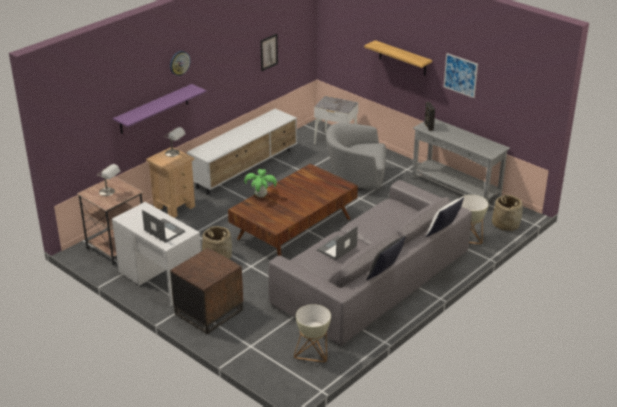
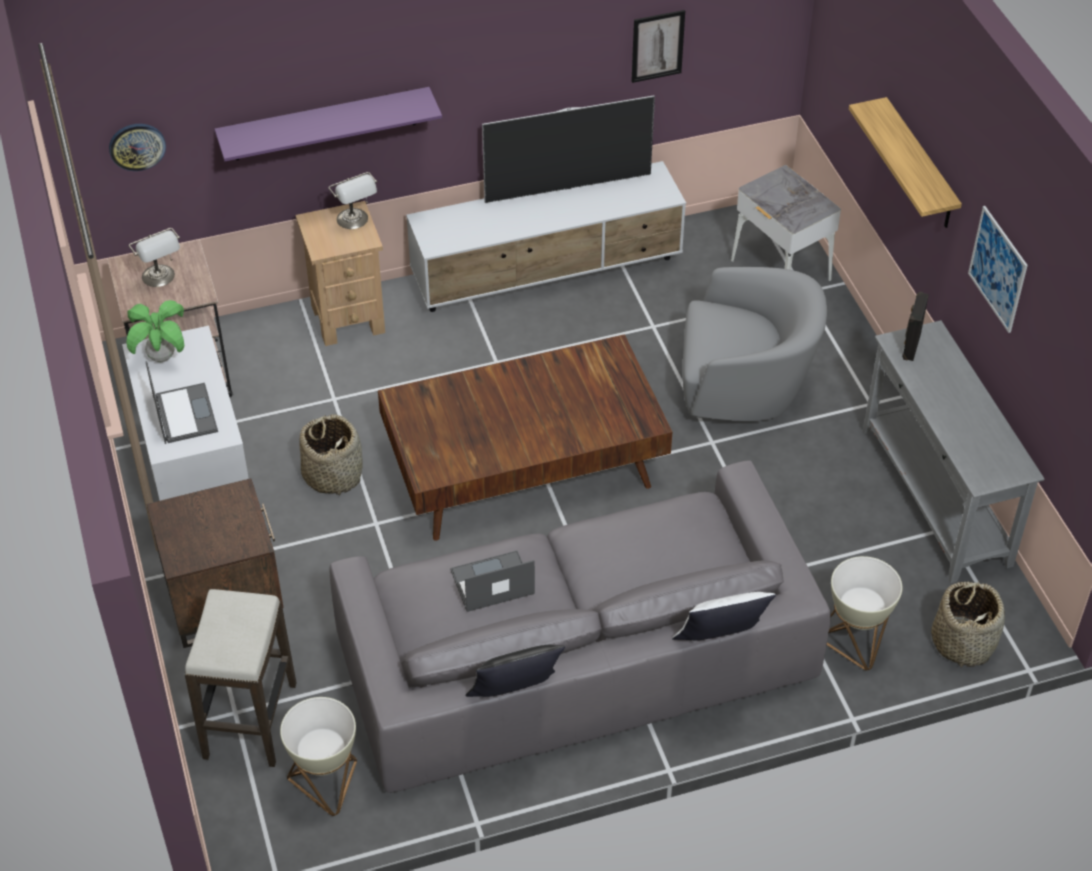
camera: 30 degrees right, 15 degrees up
wall clock [170,51,190,76] -> wall clock moved to [109,124,166,171]
potted plant [244,169,277,198] -> potted plant moved to [126,300,184,362]
grey armchair [326,123,386,190] -> grey armchair turned 150 degrees clockwise [682,267,827,421]
none -> stool [185,589,296,767]
none -> television [482,96,655,203]

